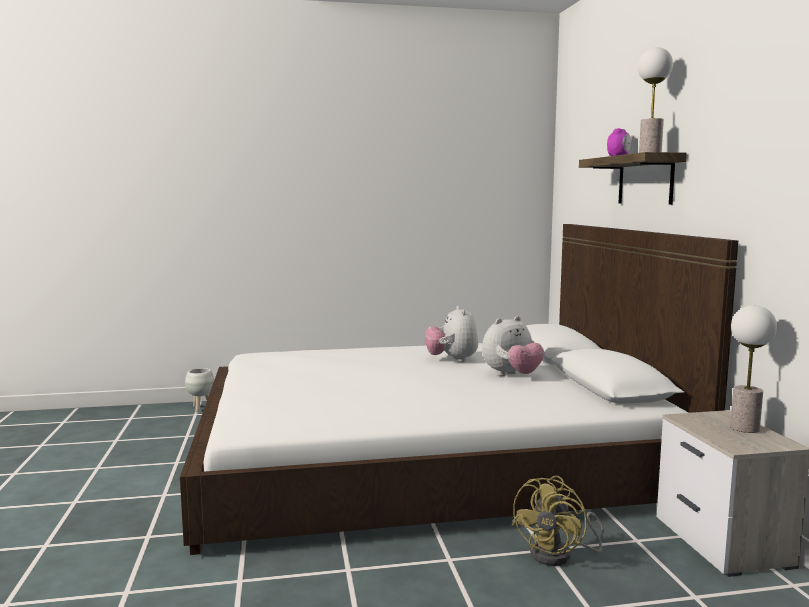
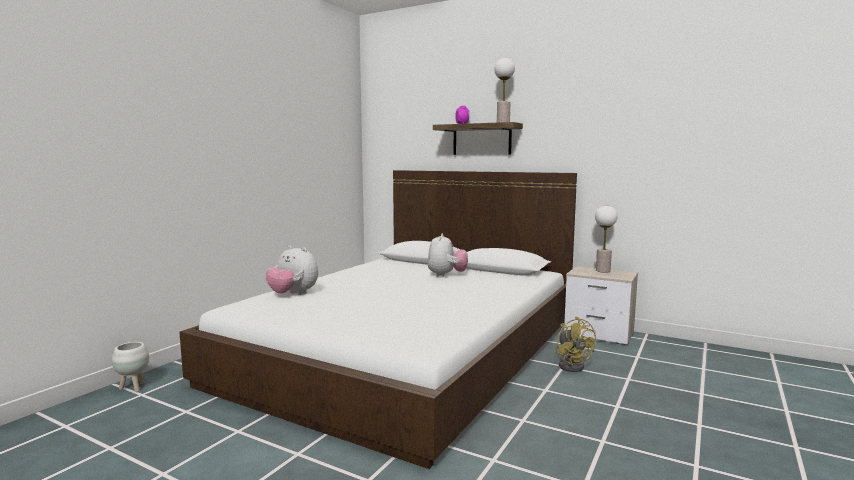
camera: 50 degrees left, 0 degrees up
plush toy [425,306,478,362] -> plush toy moved to [266,246,318,295]

